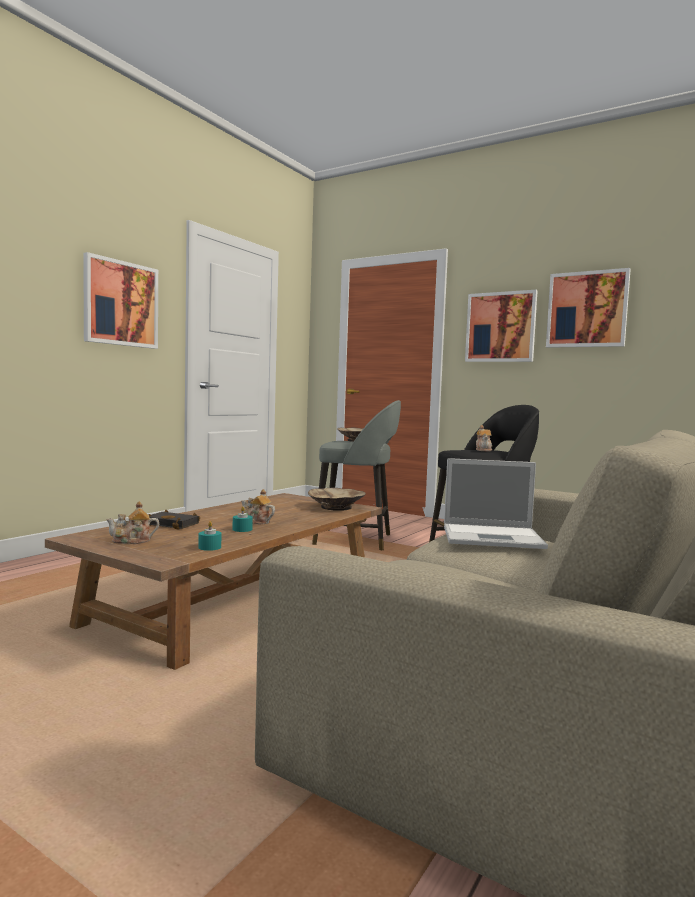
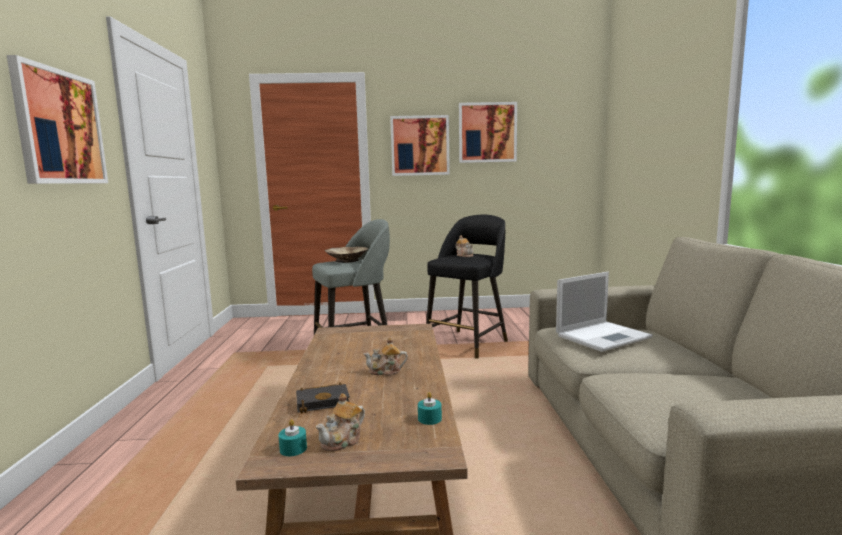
camera: 35 degrees left, 5 degrees up
turquoise candle [233,507,253,532] -> turquoise candle moved to [278,419,307,456]
beige bowl [308,488,366,511] -> none

